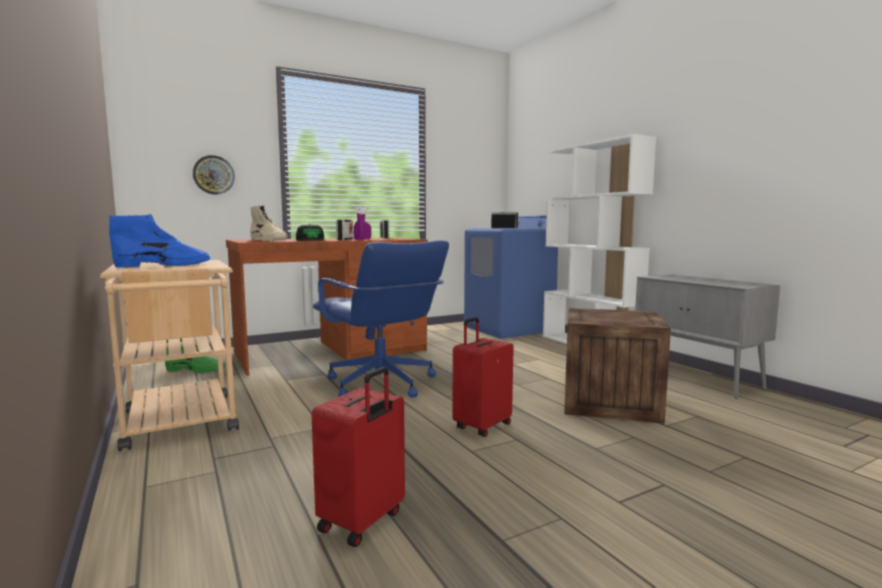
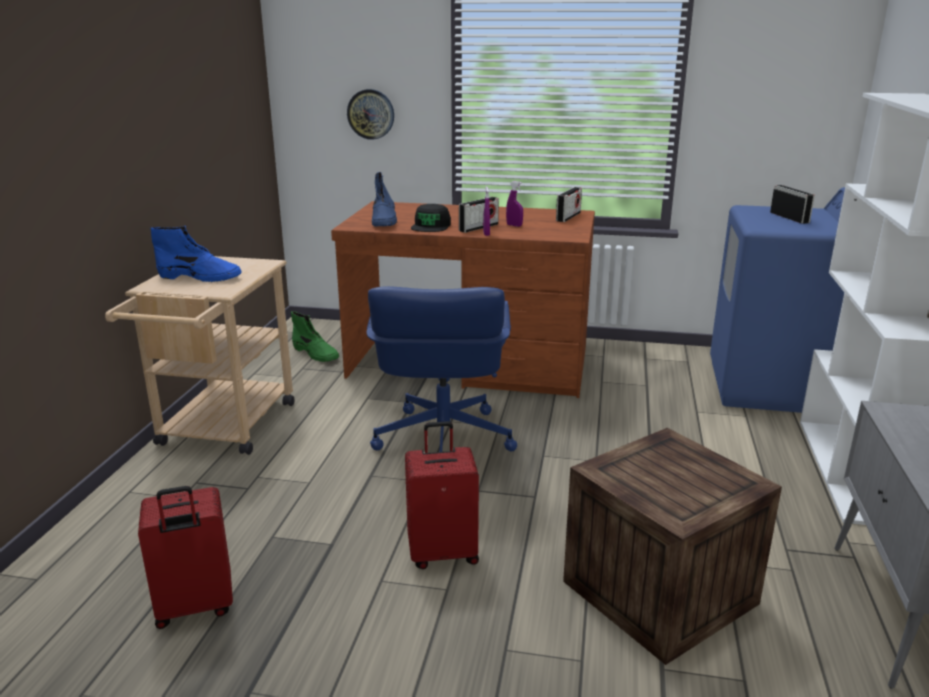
camera: 40 degrees right, 15 degrees up
beige boot [250,206,287,241] -> blue boot [372,172,397,227]

